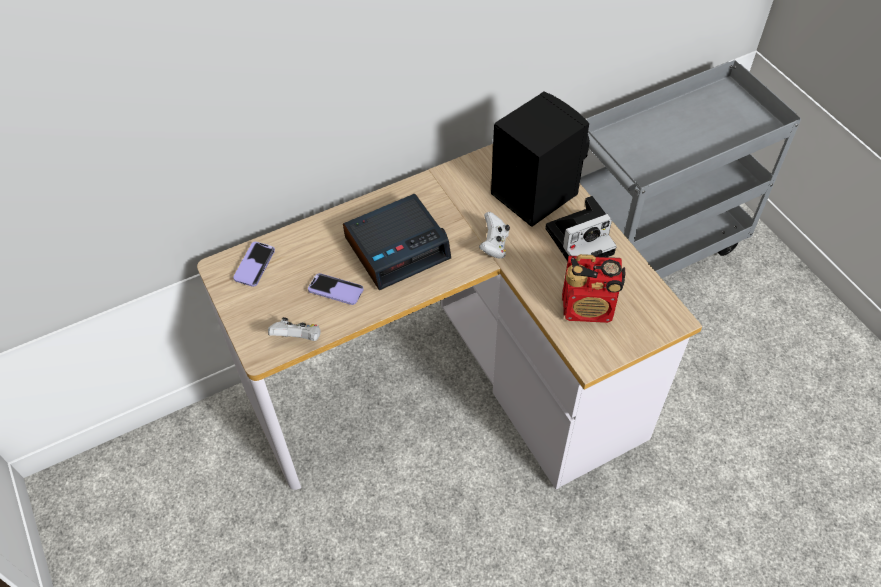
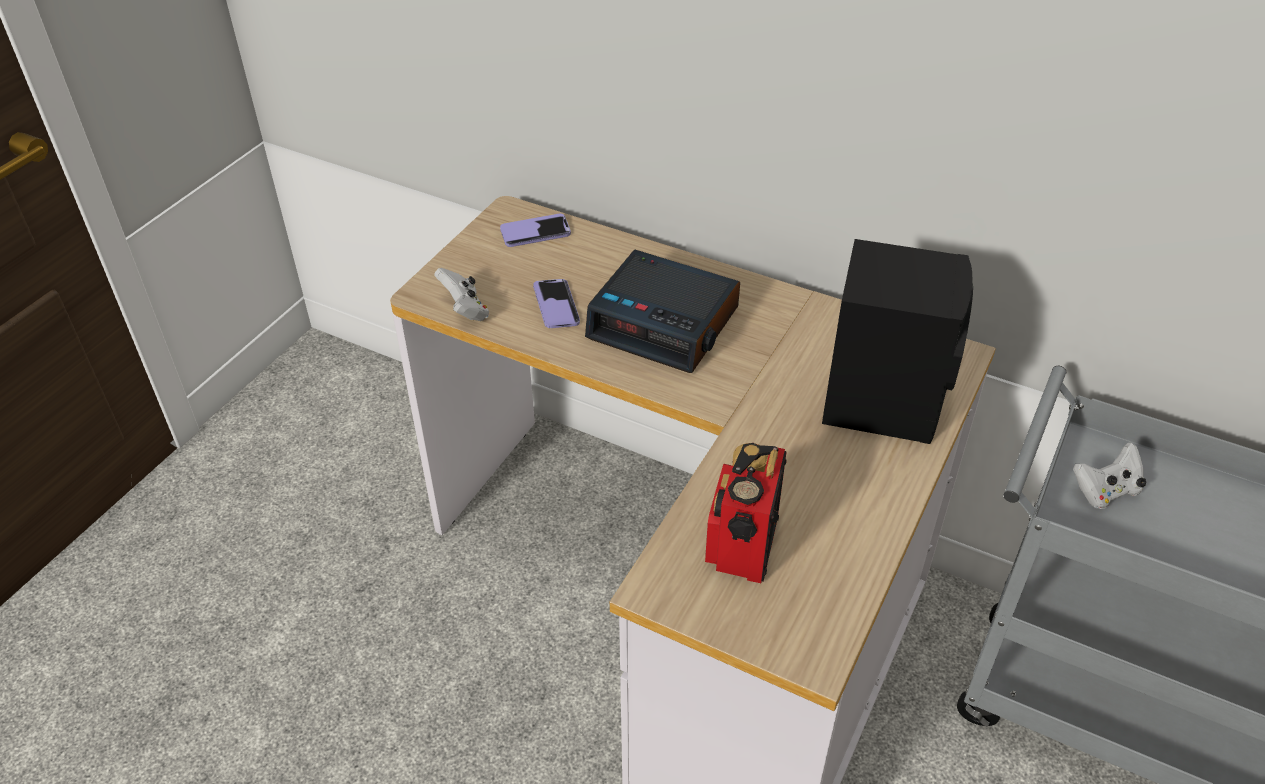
camera: 55 degrees right, 10 degrees down
white game controller [479,212,510,259] -> white game controller moved to [1073,443,1146,509]
camera [545,196,617,261] -> none
radio [562,254,625,323] -> radio turned 45 degrees clockwise [705,443,787,583]

